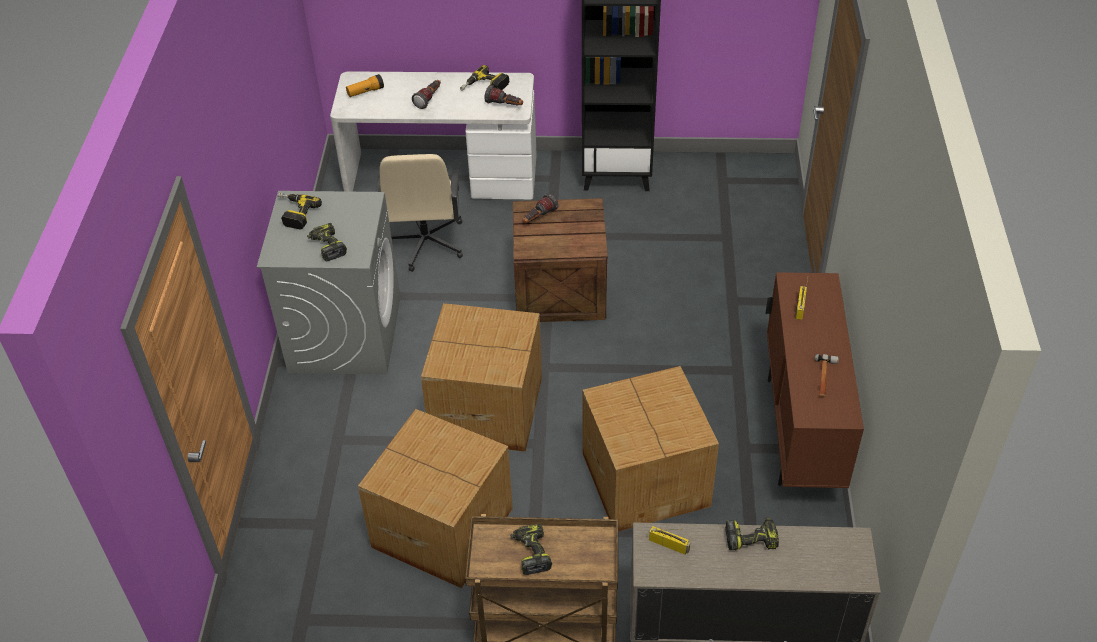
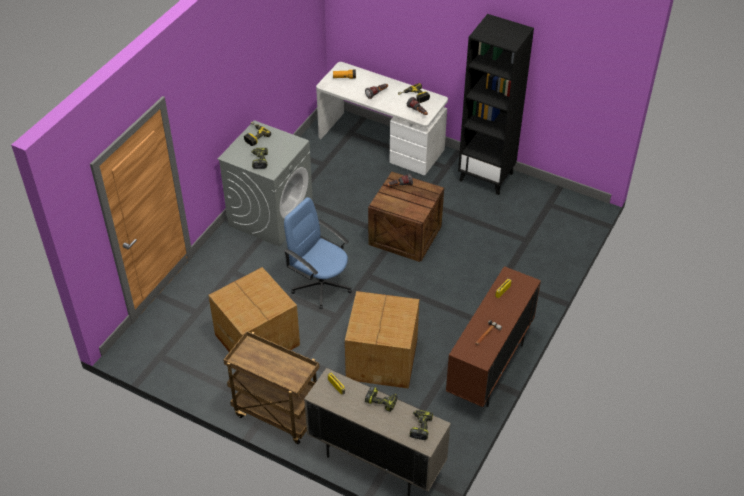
camera: 25 degrees right, 0 degrees up
beige office chair [376,154,463,272] -> none
cardboard box [421,303,542,452] -> blue office chair [284,197,352,309]
power drill [510,524,552,575] -> power drill moved to [410,410,433,440]

